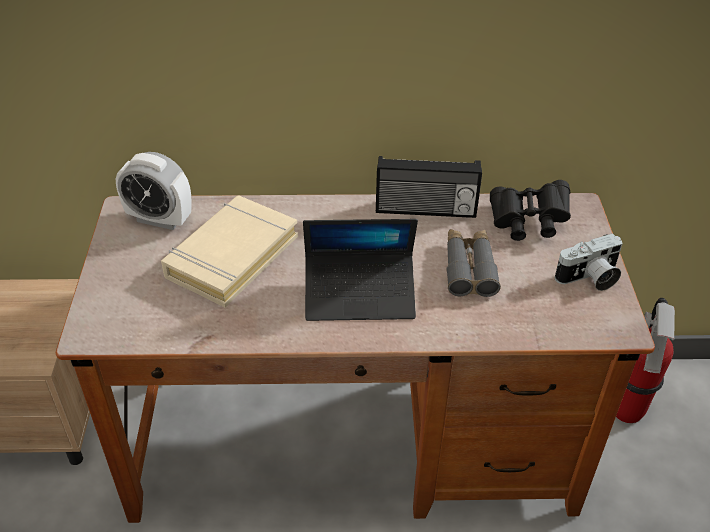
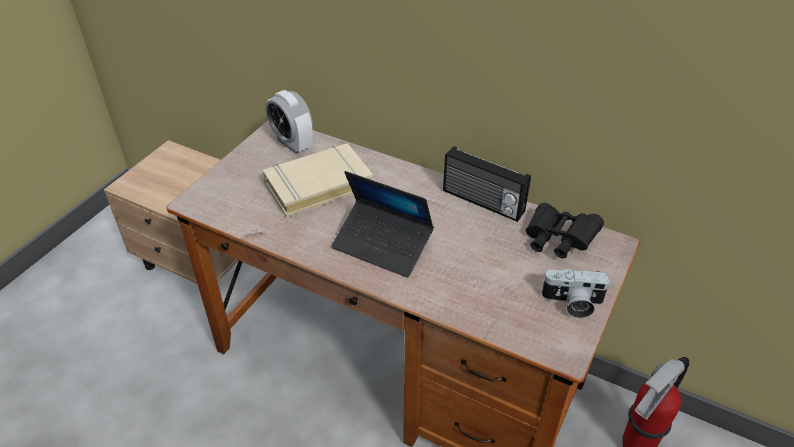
camera: 30 degrees right, 0 degrees up
grey binoculars [446,229,501,297] -> none

